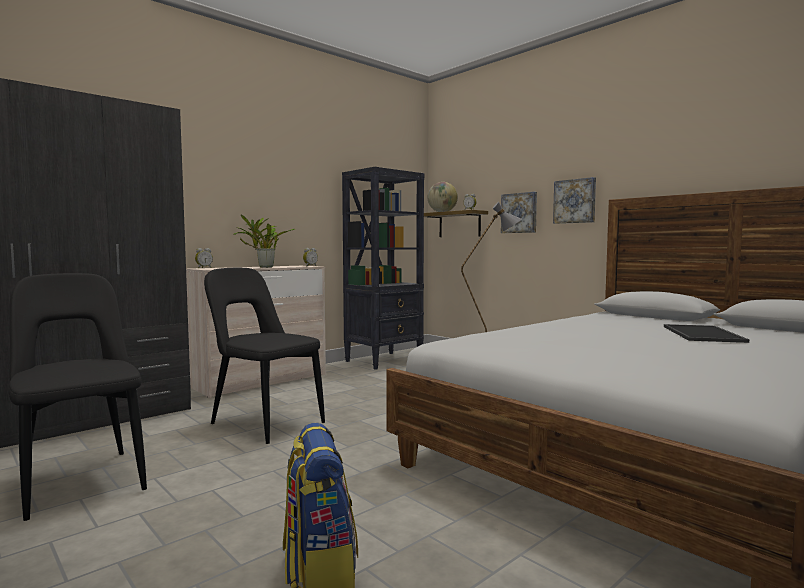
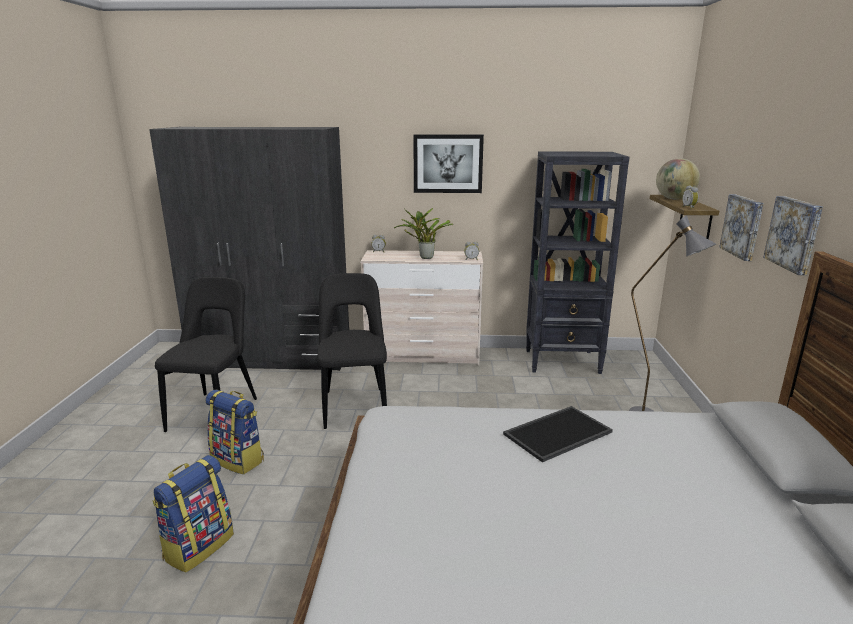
camera: 45 degrees right, 15 degrees up
tray [664,324,749,343] -> tray moved to [503,406,613,462]
none -> backpack [206,389,264,475]
none -> picture [413,134,484,193]

